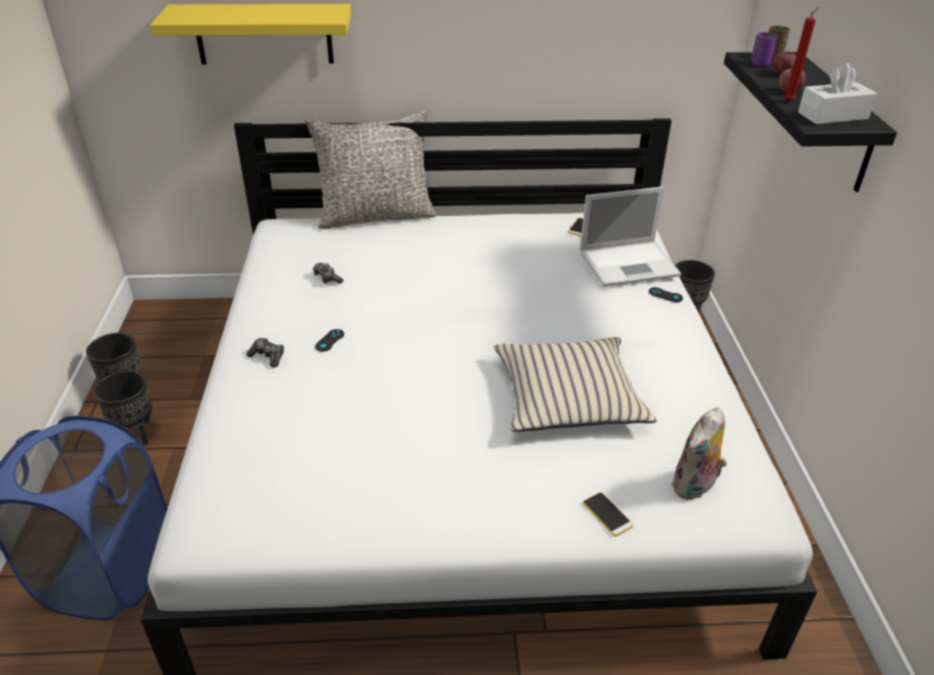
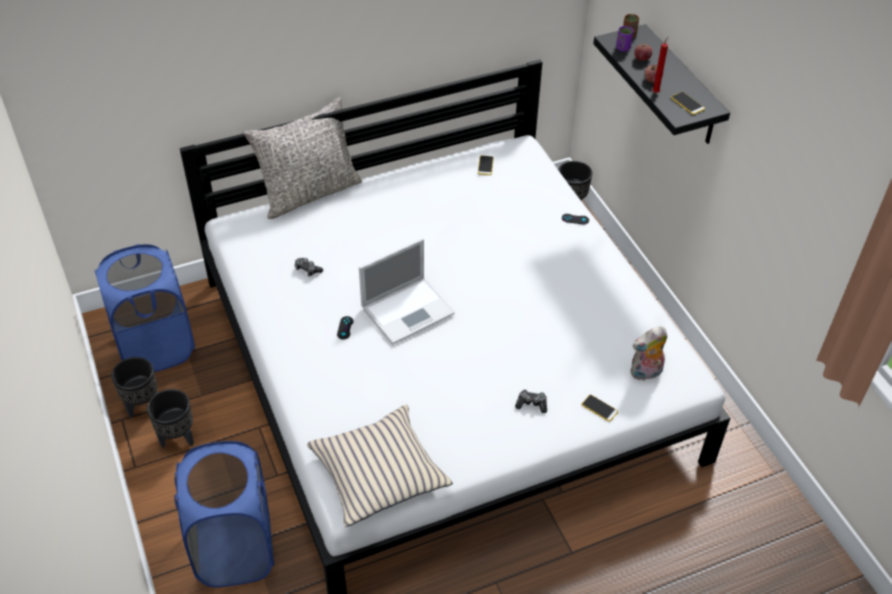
camera: 20 degrees left, 10 degrees up
yellow shelf [150,4,351,64] -> none
game controller [246,338,284,368] -> game controller moved to [515,390,547,413]
beige pillow [494,337,657,432] -> beige pillow moved to [307,405,453,527]
laptop [580,187,681,287] -> laptop moved to [359,238,455,345]
plush toy [671,407,727,501] -> plush toy turned 45 degrees clockwise [630,326,668,381]
white tissue box [798,63,877,124] -> phone [671,92,705,115]
none -> blue laundry basket [94,244,195,372]

